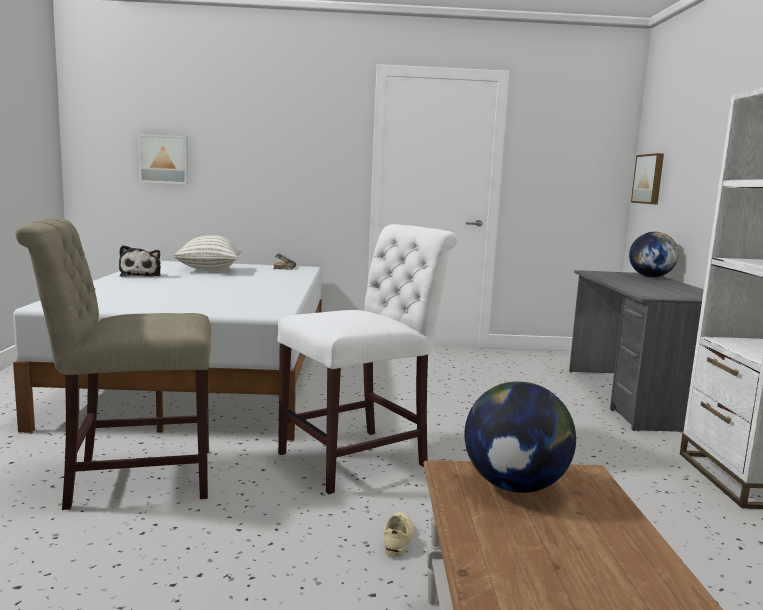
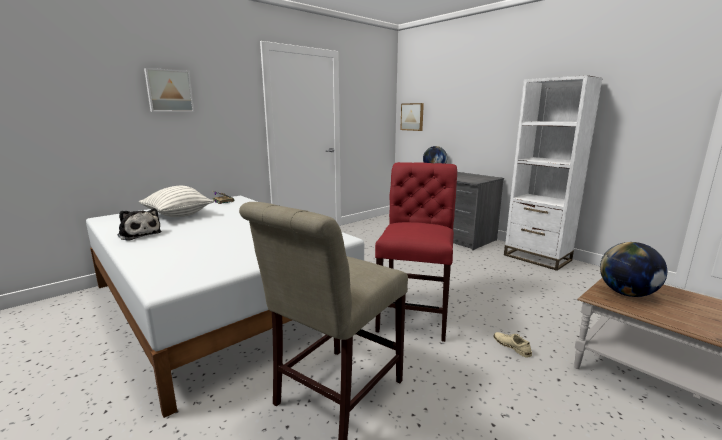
camera: 40 degrees left, 5 degrees up
picture [138,134,188,184] -> picture moved to [144,68,194,112]
white chair [277,224,458,494] -> red chair [375,162,457,342]

